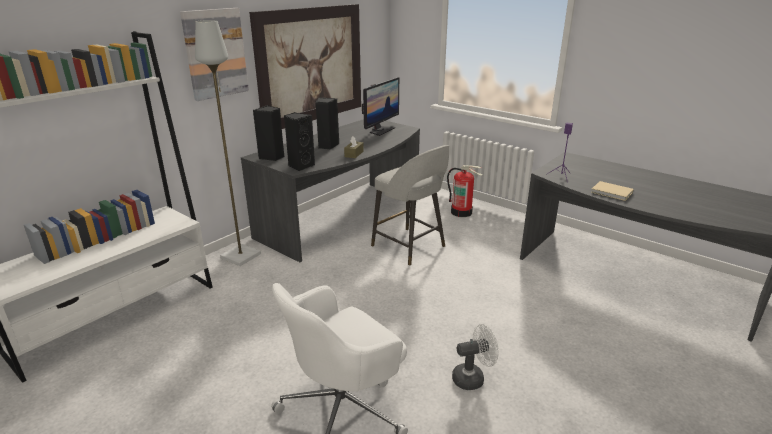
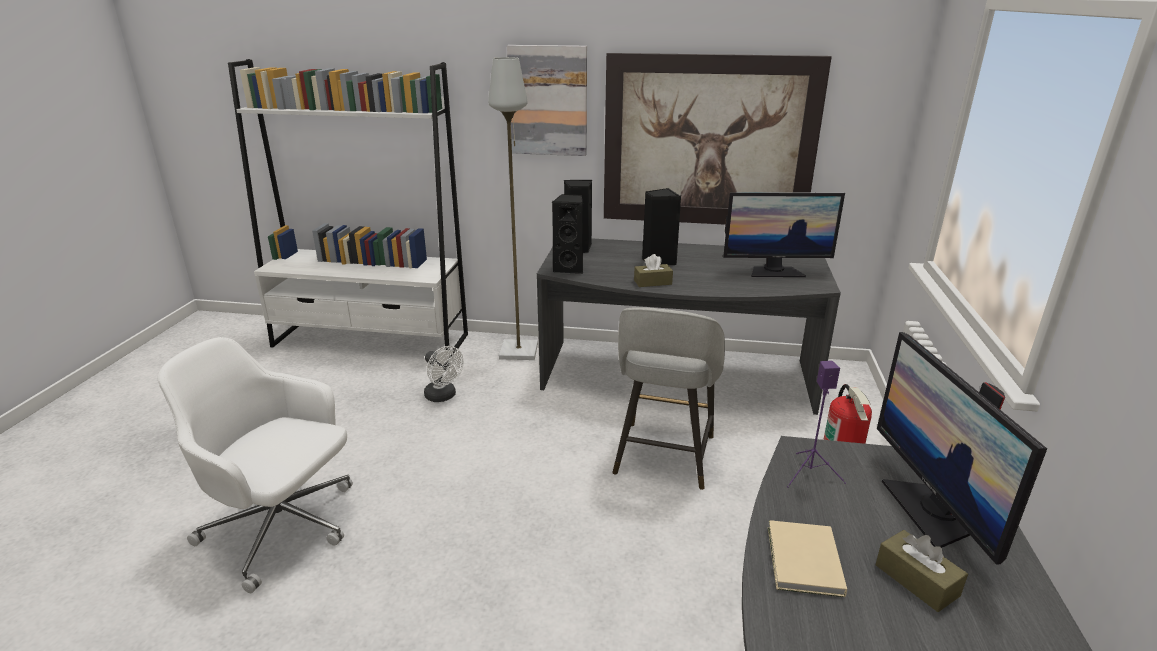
camera: 60 degrees right, 0 degrees up
white fan [452,324,499,390] -> white fan moved to [424,346,464,402]
none -> brown tissue box [875,530,968,612]
none -> monitor [877,332,1047,565]

